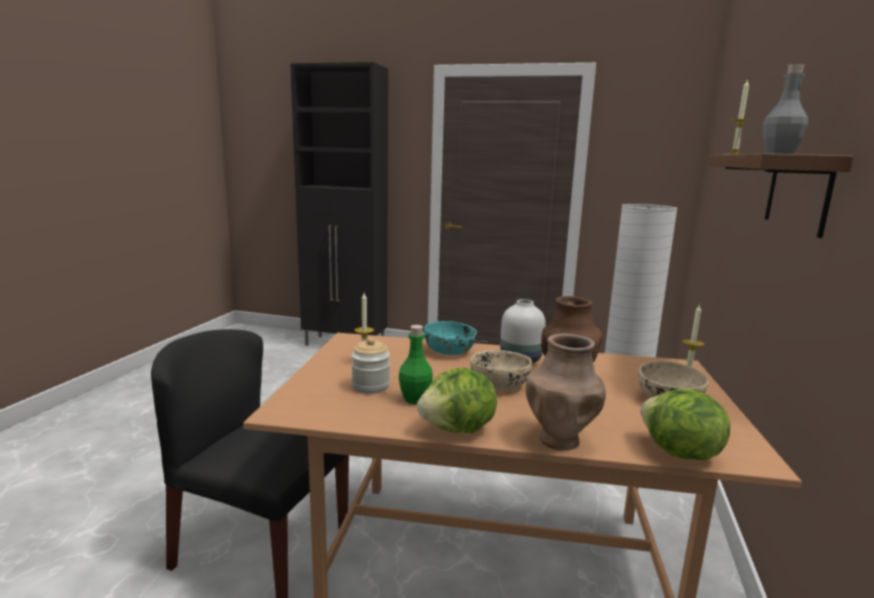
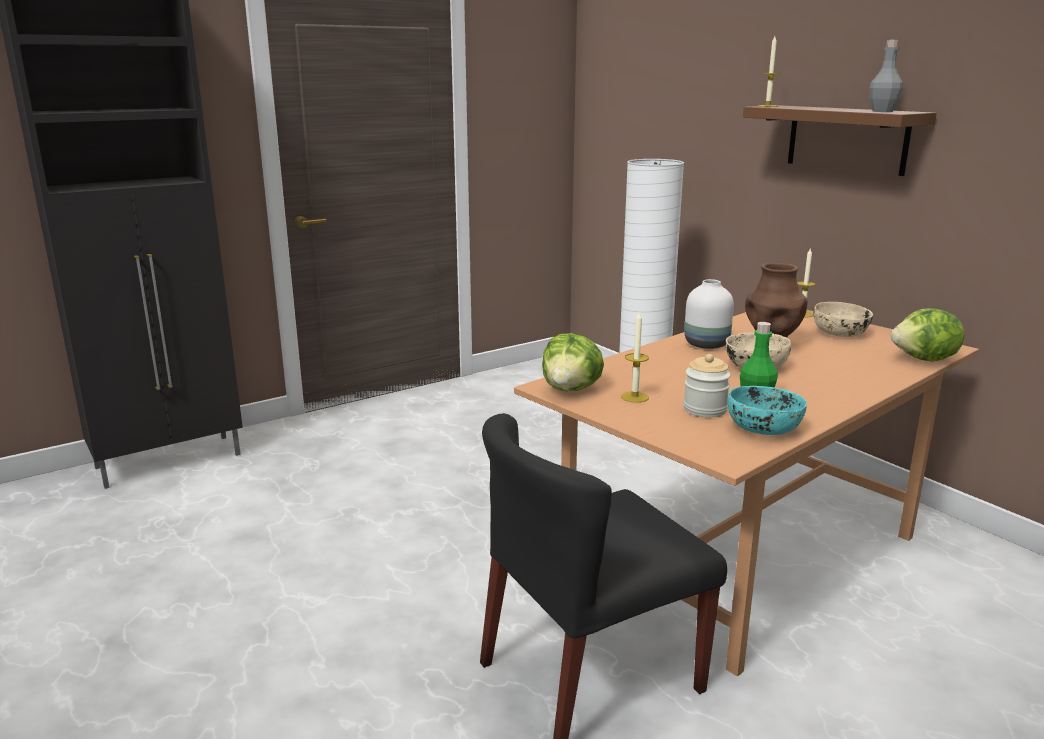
camera: 50 degrees left, 5 degrees up
lettuce [417,368,497,433] -> lettuce moved to [542,333,604,391]
turquoise bowl [424,321,477,355] -> turquoise bowl moved to [728,386,807,435]
brown vase [526,333,606,450] -> none

